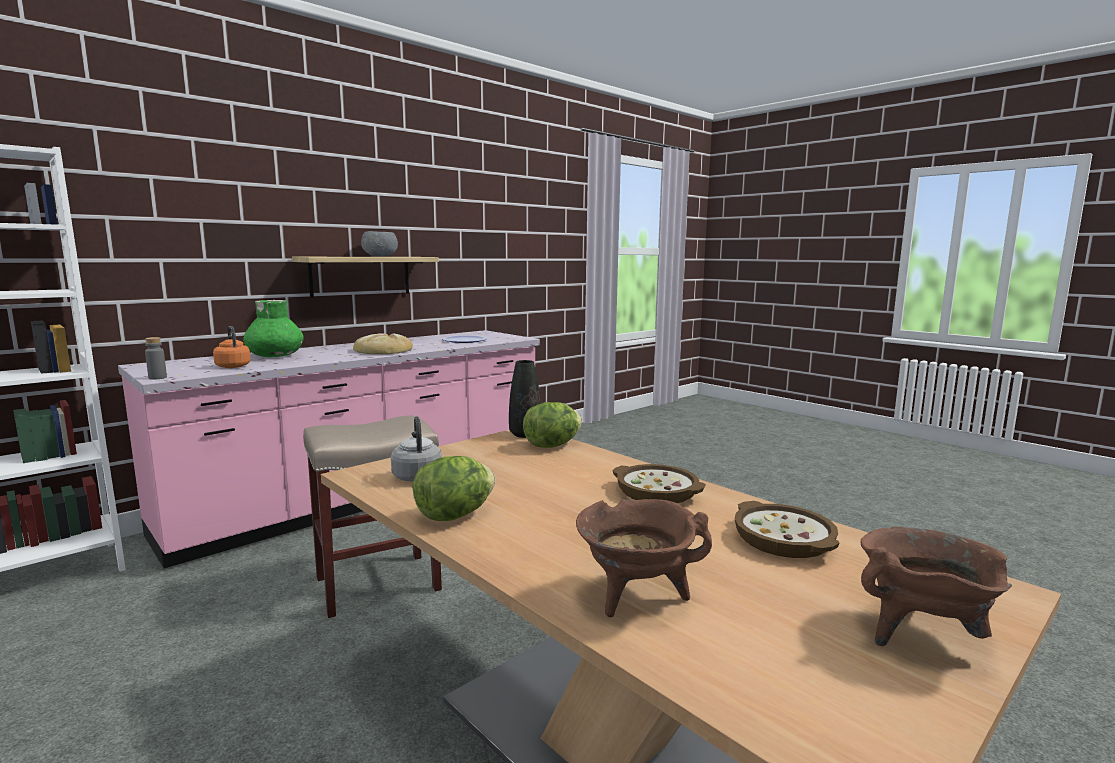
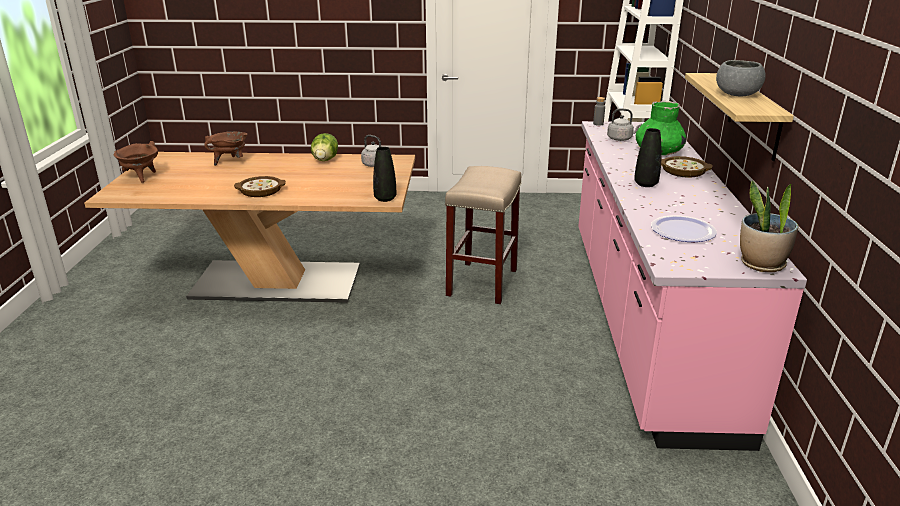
camera: 135 degrees right, 15 degrees up
orange kettle [213,326,251,368] -> grey kettle [607,108,642,141]
bread [353,333,413,354] -> black vase [634,128,662,187]
lettuce [523,402,582,448] -> none
bowl [735,501,840,558] -> bowl moved to [661,156,713,178]
none -> potted plant [740,180,798,272]

